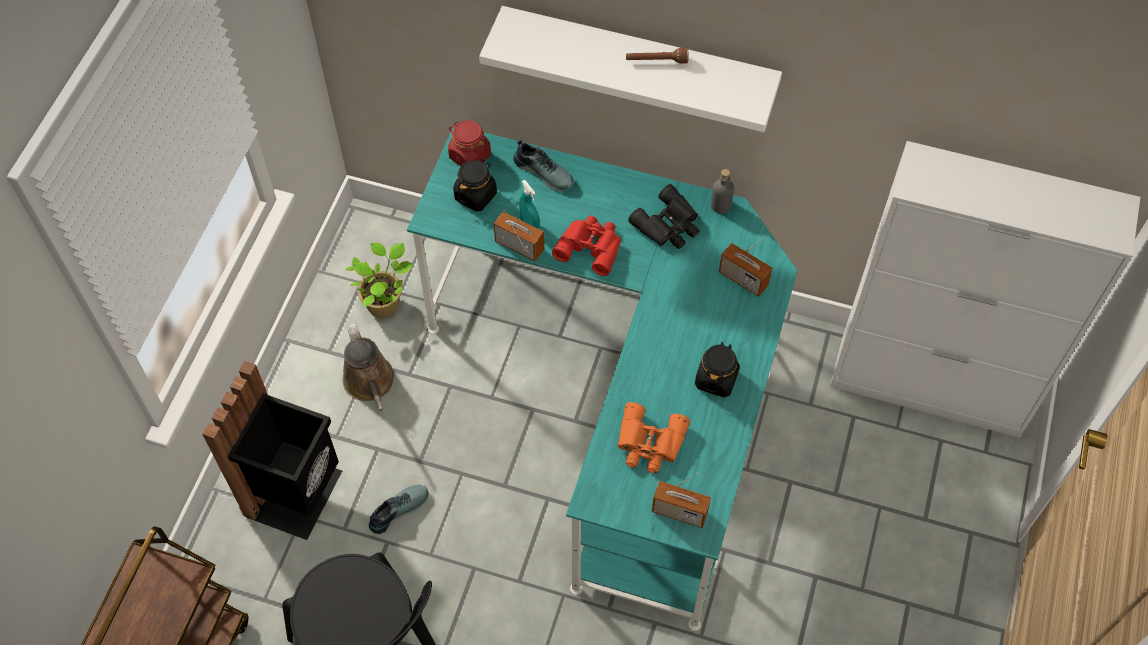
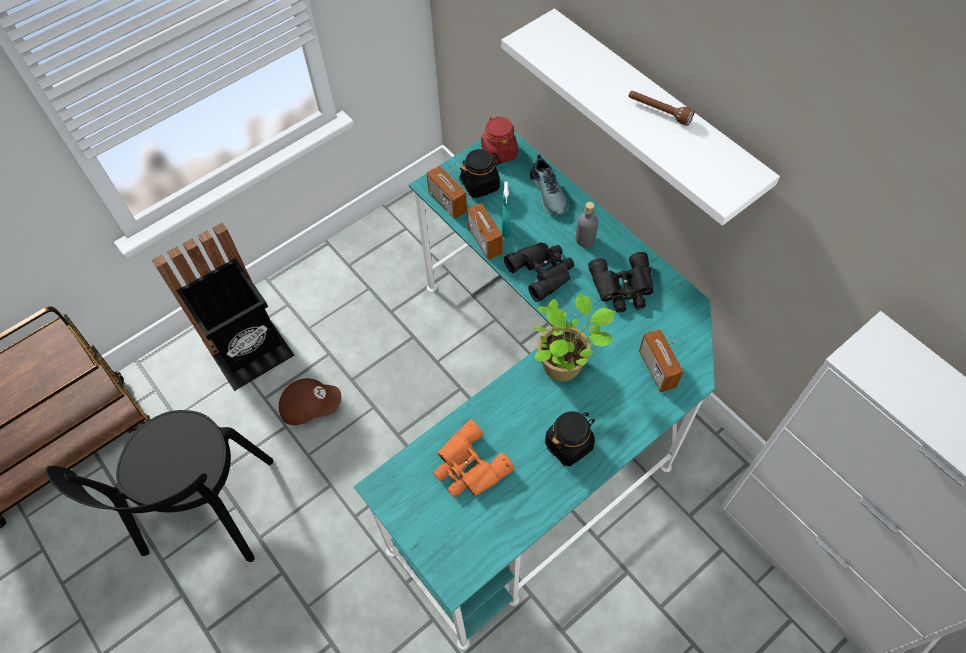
camera: 35 degrees right, 0 degrees up
brown watering can [343,323,394,411] -> none
potted plant [345,242,413,318] -> potted plant moved to [533,293,615,382]
shoe [369,485,429,534] -> brown cap [279,378,341,425]
red binoculars [552,216,621,276] -> black binoculars [504,243,574,302]
radio [652,472,711,528] -> radio moved to [426,159,467,219]
grey bottle [711,169,734,214] -> grey bottle moved to [576,202,598,247]

